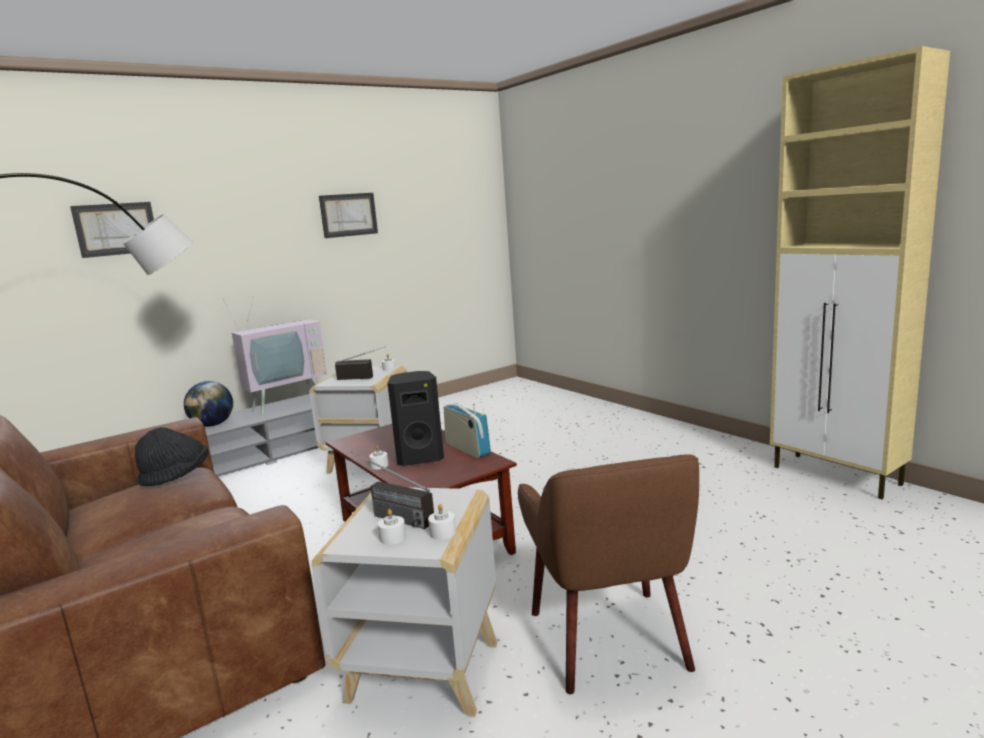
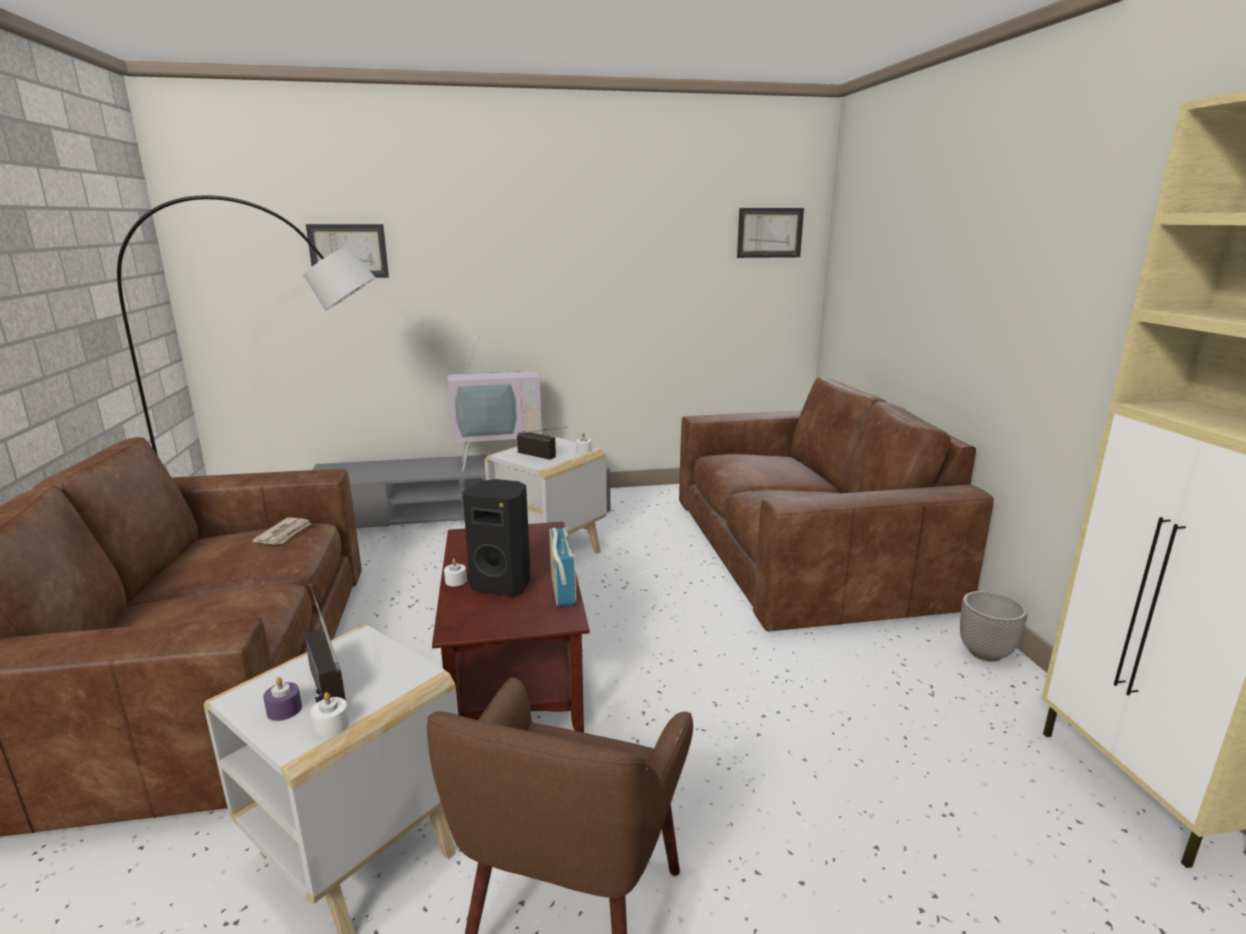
camera: 25 degrees right, 5 degrees up
black hat [135,427,209,486] -> newspaper [252,517,312,545]
globe [184,381,233,427] -> none
picture [319,193,378,238] -> picture moved to [737,208,804,258]
white candle [378,509,406,545] -> purple candle [263,677,302,721]
none -> brown sofa [679,377,994,631]
none -> planter [960,591,1027,662]

